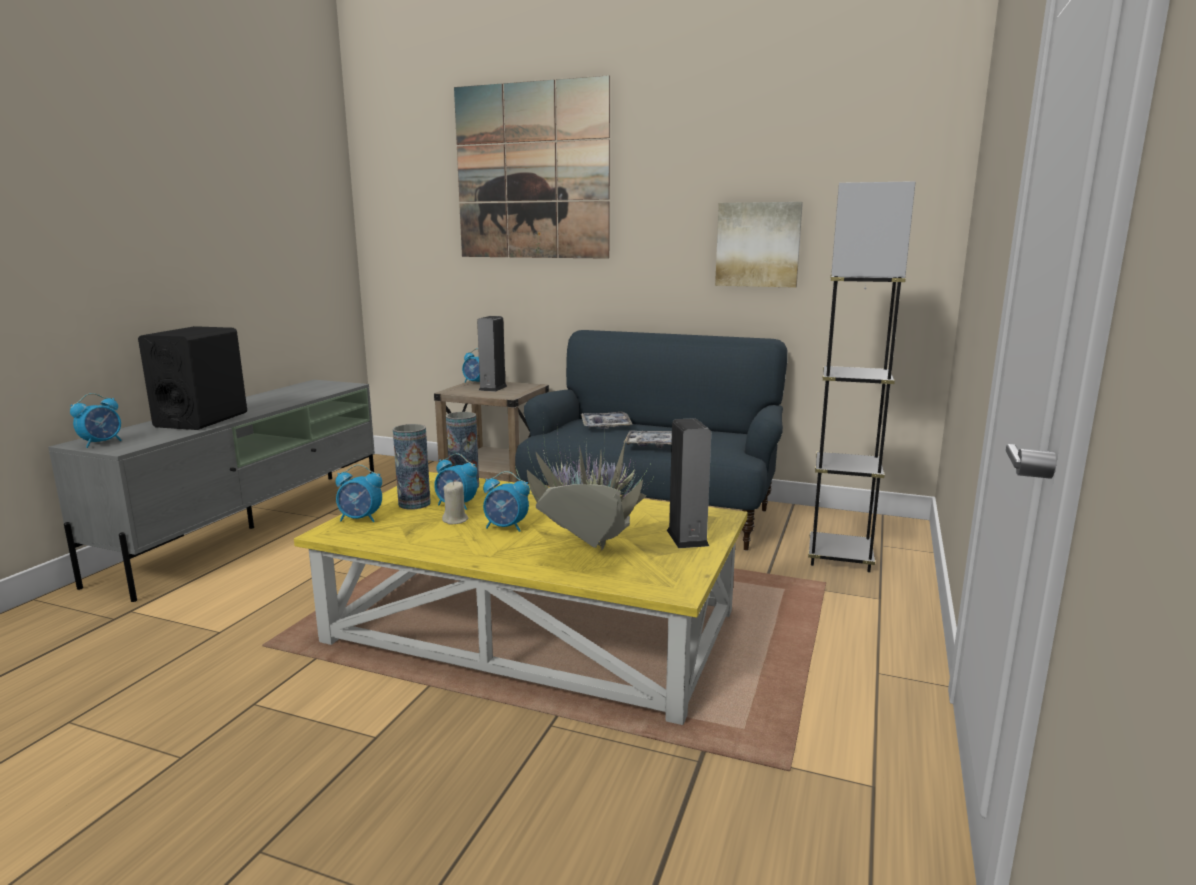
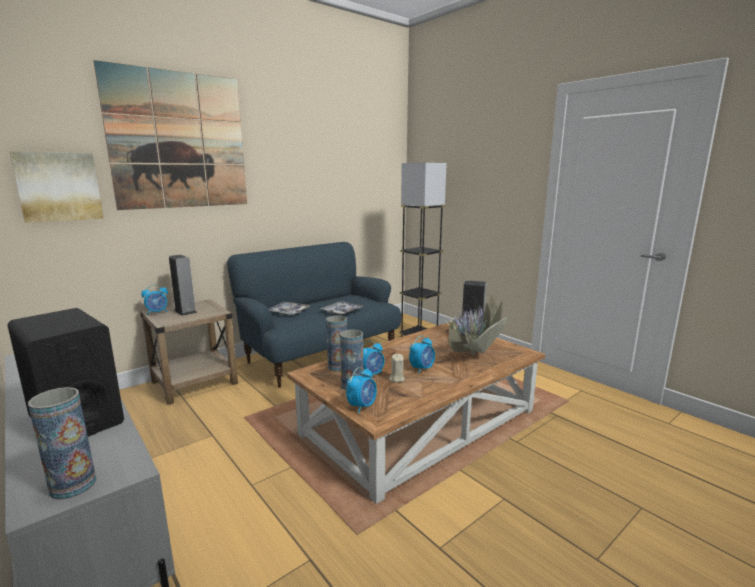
camera: 60 degrees left, 0 degrees up
alarm clock [70,393,122,448] -> vase [28,387,96,500]
yellow coffee table [294,472,748,725] -> brown coffee table [287,322,545,504]
picture [715,202,803,288] -> picture moved to [10,151,103,223]

